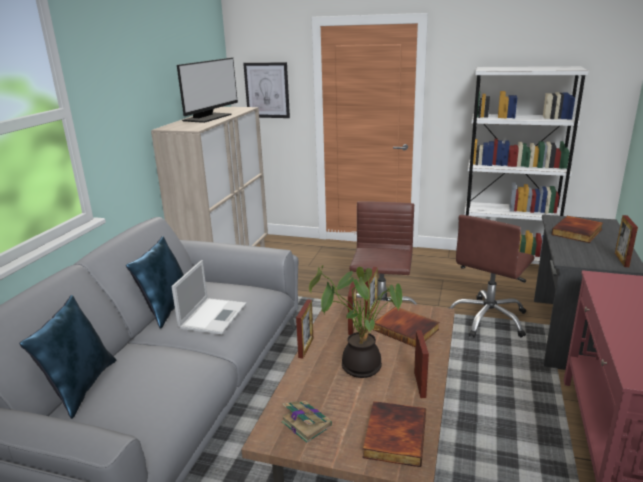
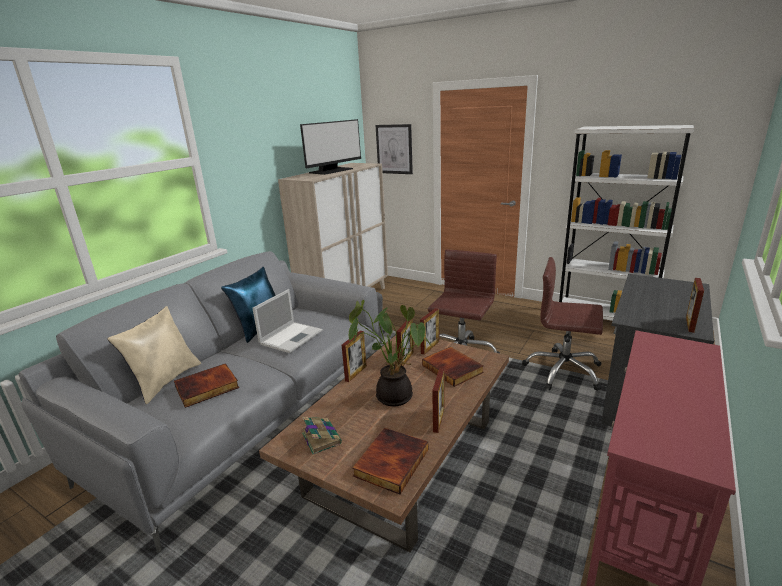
camera: 15 degrees right, 0 degrees up
blue pillow [19,295,116,419] -> beige pillow [107,306,201,404]
brown office chair [450,215,535,338] -> brown office chair turned 60 degrees clockwise [522,257,603,391]
book [551,216,603,243] -> book moved to [174,363,239,408]

